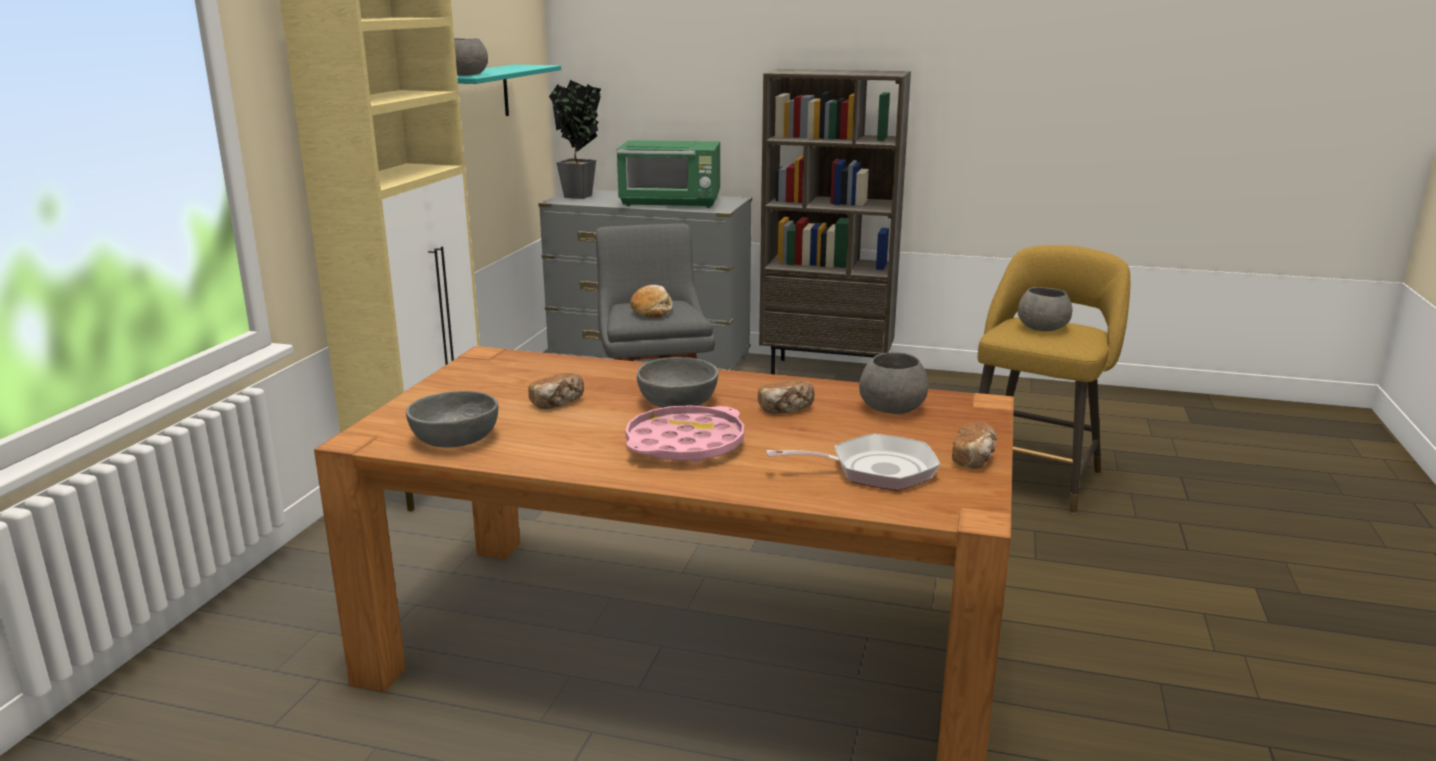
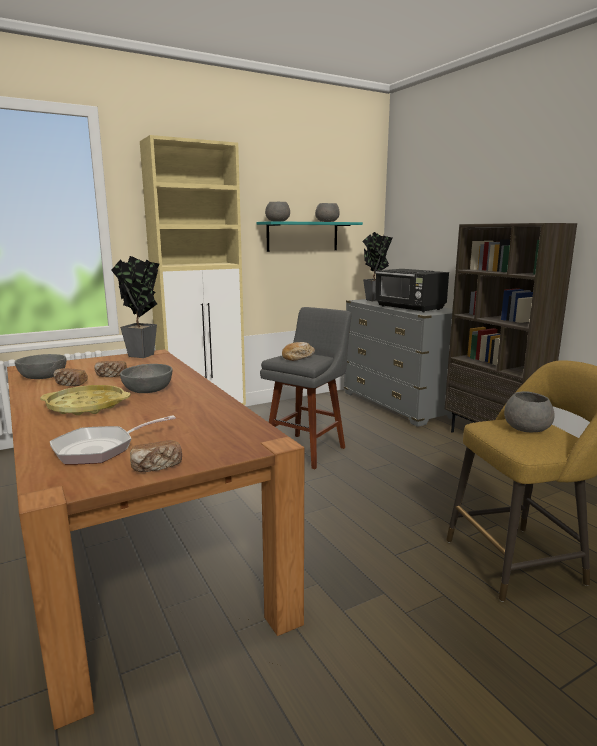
camera: 45 degrees right, 5 degrees down
green microwave [616,140,720,208] -> black microwave [375,269,449,312]
pink tray [625,405,744,462] -> yellow tray [40,385,131,415]
bread [757,380,815,414] -> bread moved to [53,368,88,386]
frying pan [766,433,940,491] -> frying pan turned 105 degrees clockwise [50,415,176,465]
grey bowl [859,352,928,414] -> grey bowl moved to [315,203,340,222]
none -> potted plant [111,256,159,358]

